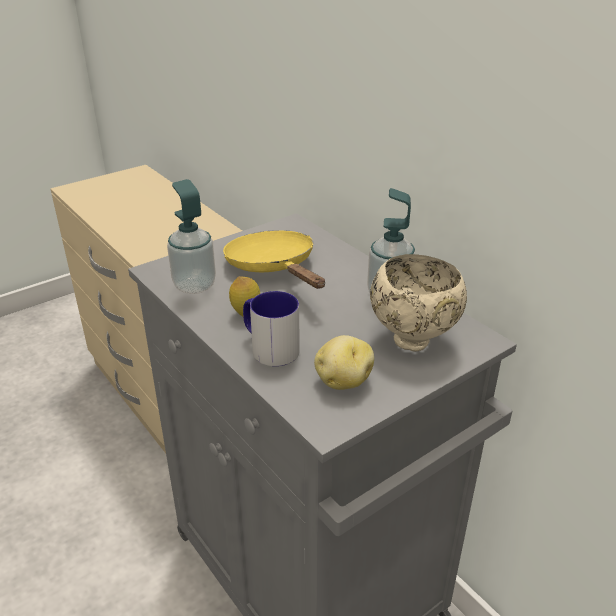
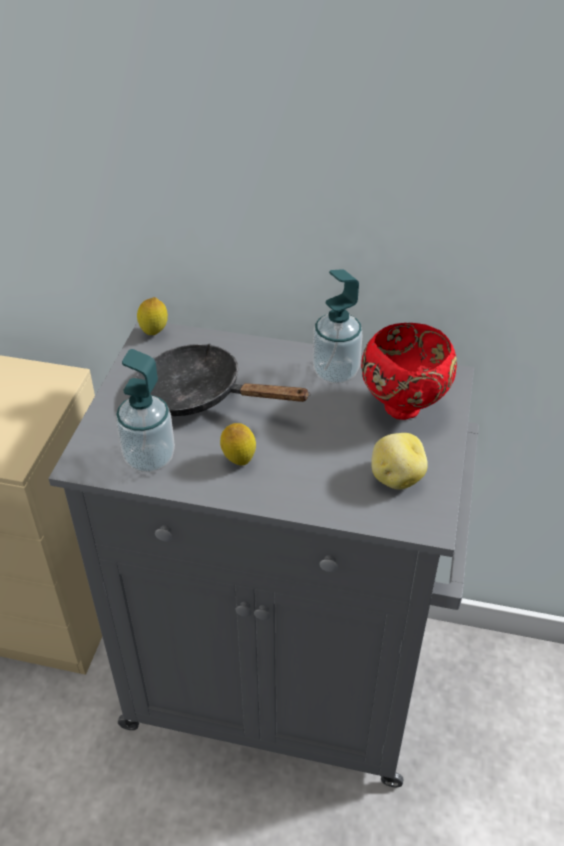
camera: 40 degrees left, 10 degrees up
yellow frying pan [223,230,325,289] -> black frying pan [135,343,311,416]
mug [243,291,300,366] -> none
beige bowl [370,254,467,351] -> red bowl [361,323,457,420]
none -> lemon [137,297,168,335]

